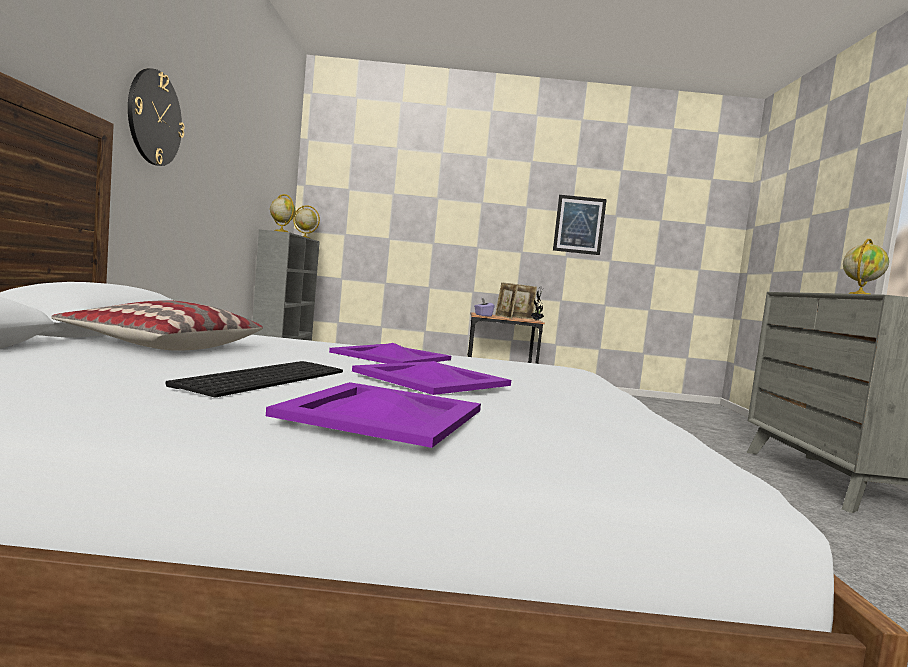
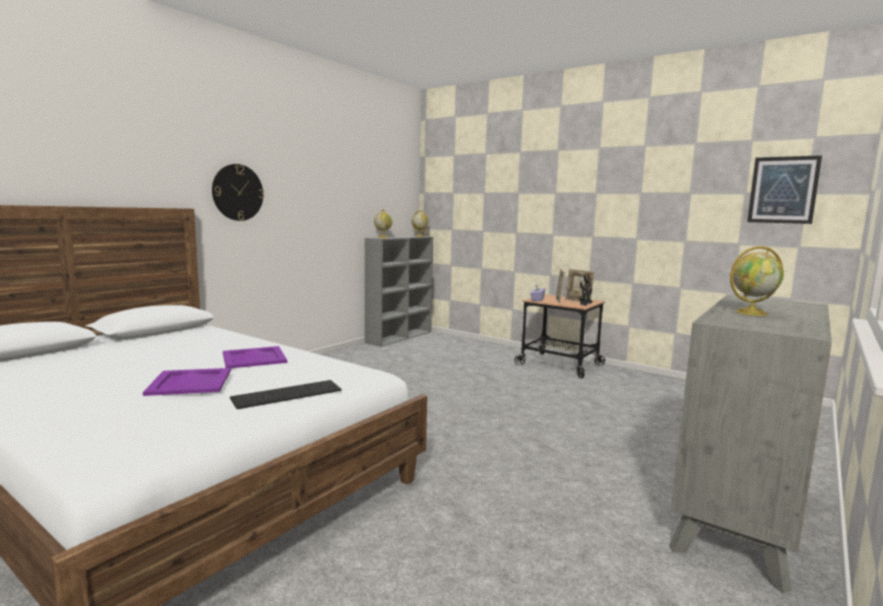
camera: 35 degrees right, 5 degrees up
pillow [51,300,263,351] -> none
keyboard [165,361,343,397] -> keyboard moved to [230,380,342,409]
purple tray [266,382,481,448] -> none
picture [553,195,607,255] -> picture moved to [747,155,822,224]

